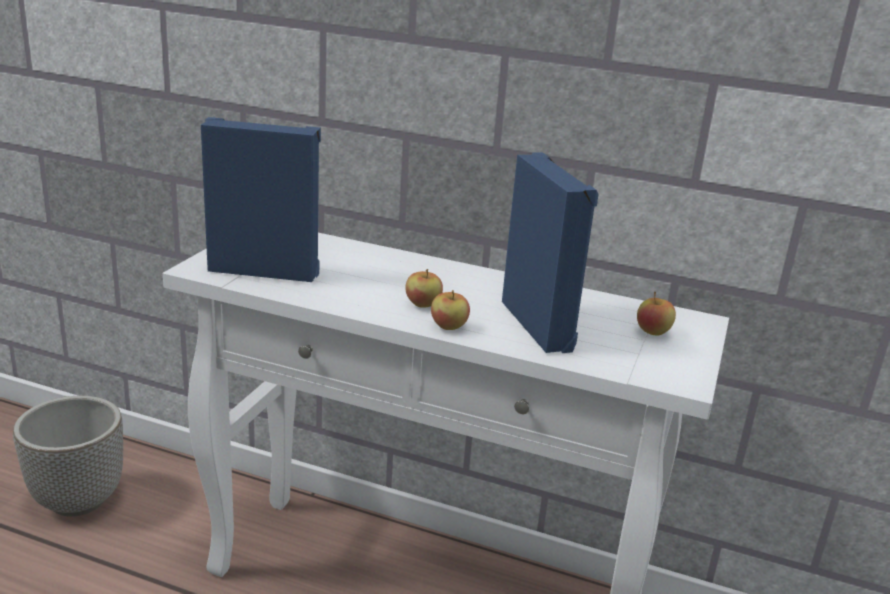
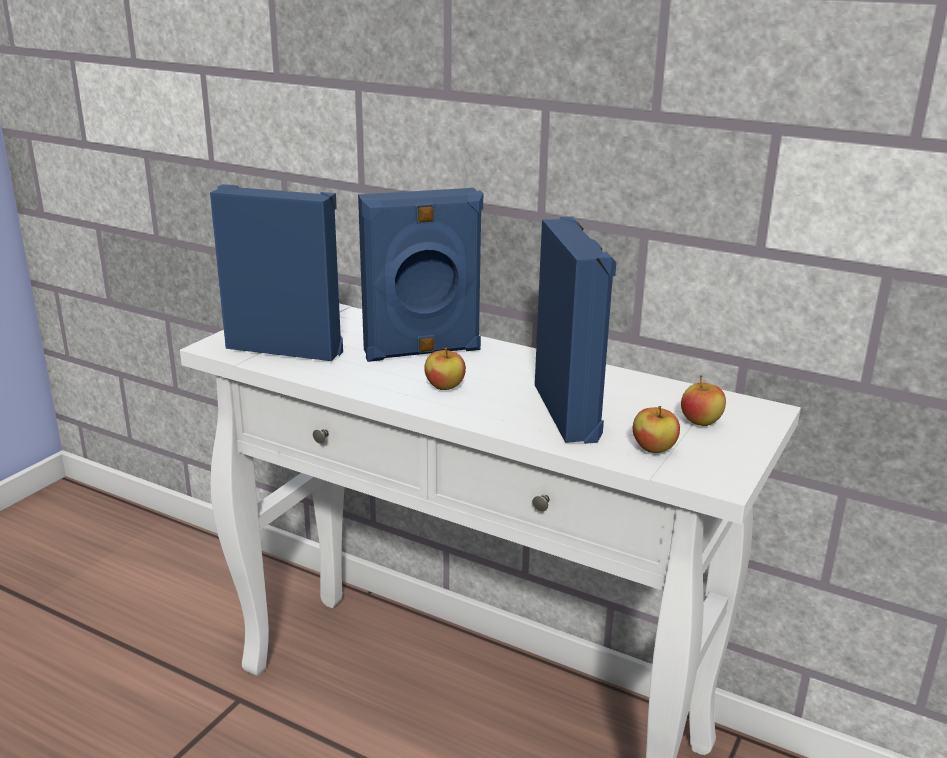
camera: 10 degrees right, 0 degrees up
planter [13,396,123,517] -> none
apple [431,290,470,330] -> apple moved to [633,406,680,453]
none -> blue speaker [358,188,483,362]

